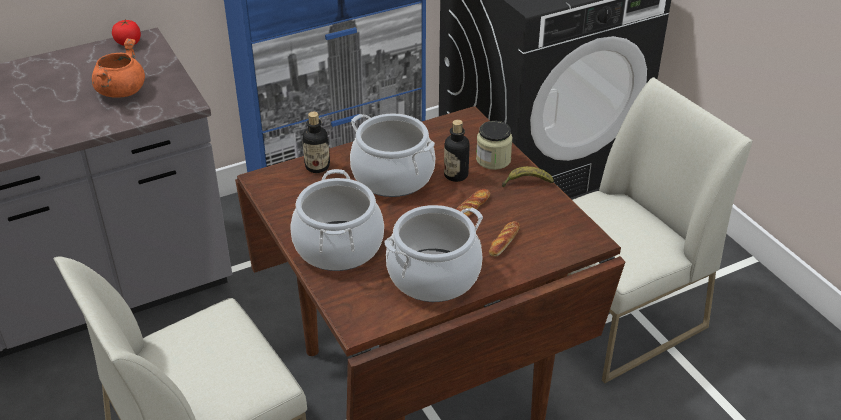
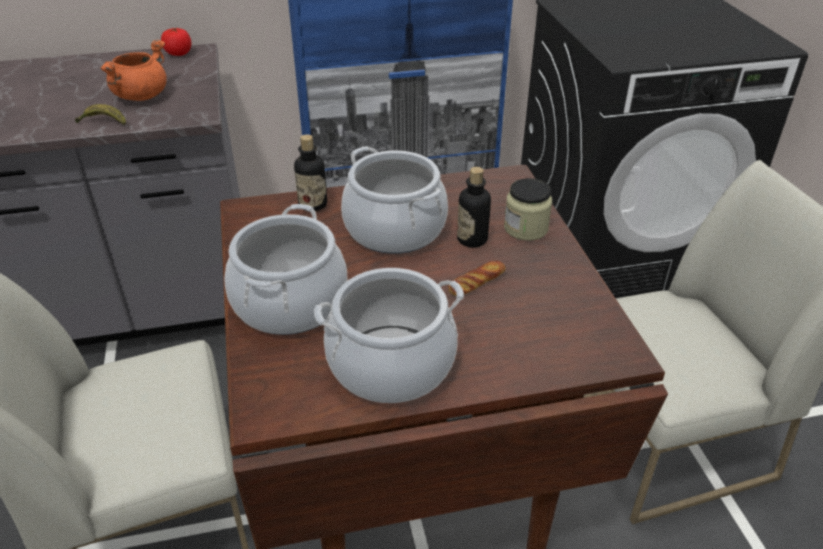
camera: 15 degrees right, 0 degrees up
bread [489,221,520,256] -> none
banana [502,166,554,187] -> banana moved to [75,104,126,125]

